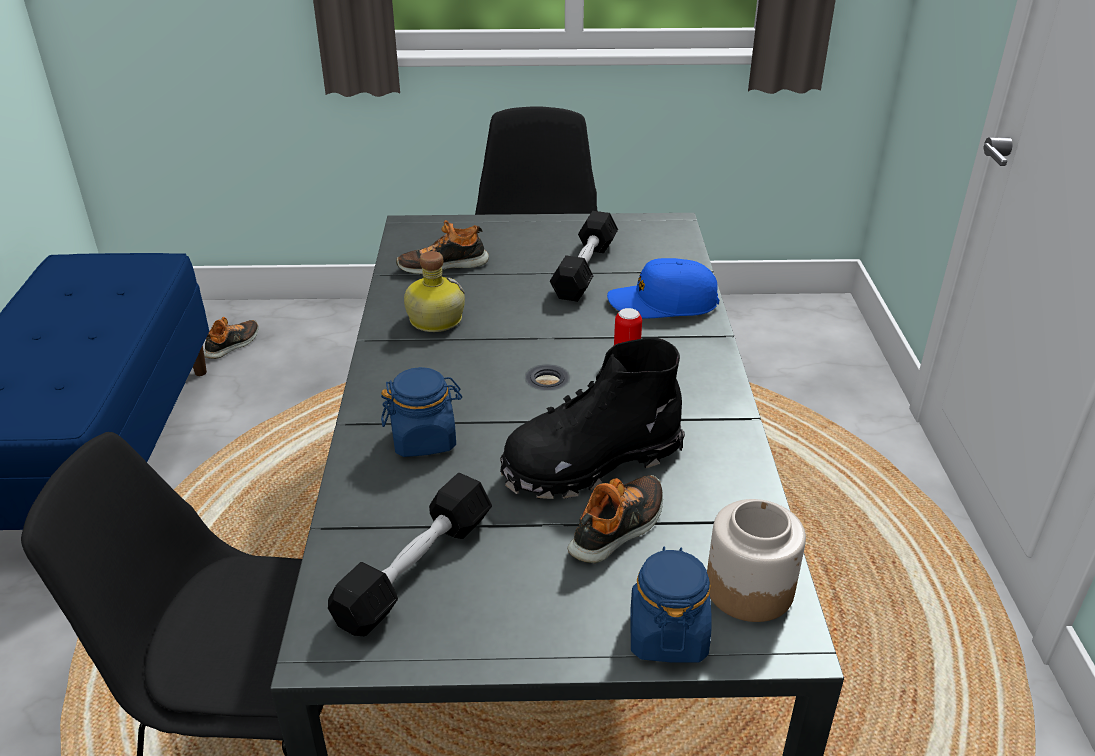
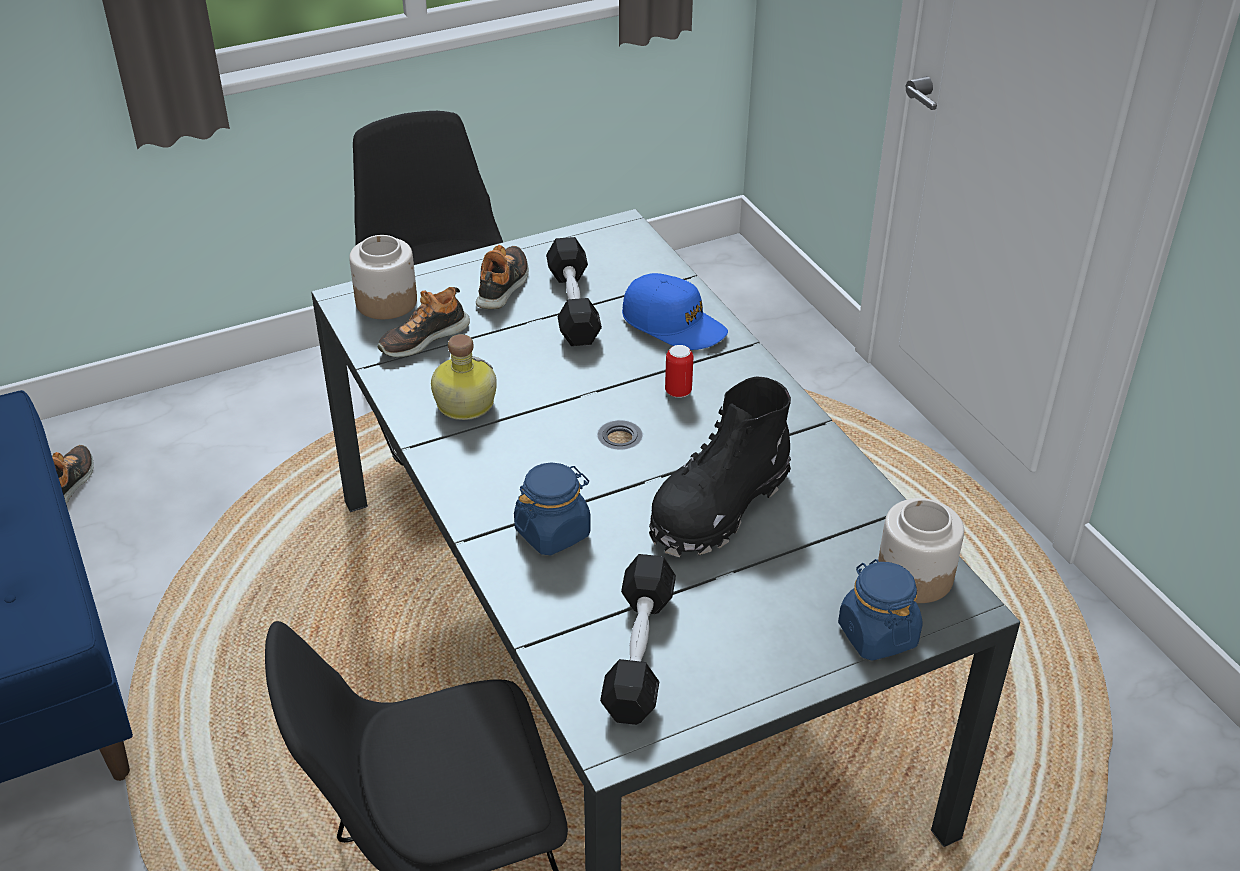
camera: 25 degrees left, 5 degrees up
shoe [568,475,663,563] -> shoe moved to [476,245,529,309]
blue cap [607,258,719,319] -> blue cap turned 120 degrees counterclockwise [622,273,728,350]
none -> jar [349,235,417,319]

